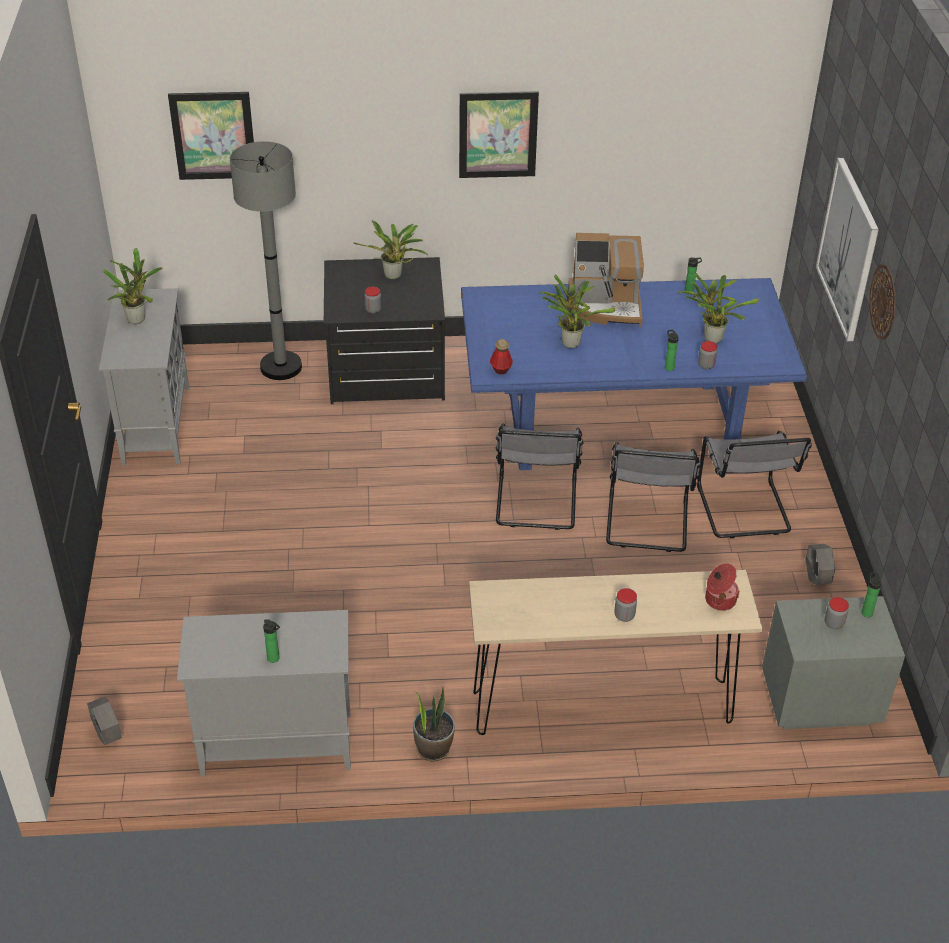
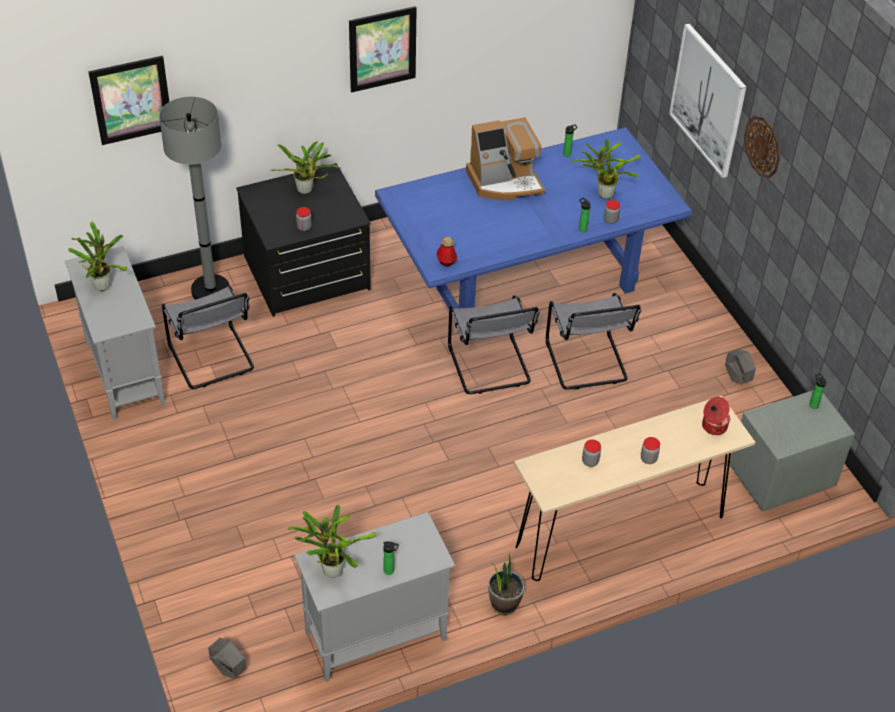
camera: 20 degrees left, 5 degrees up
potted plant [539,275,615,348] -> potted plant moved to [288,505,376,578]
grey chair [697,431,812,538] -> grey chair moved to [162,285,254,389]
jar [825,597,849,629] -> jar moved to [582,439,601,467]

